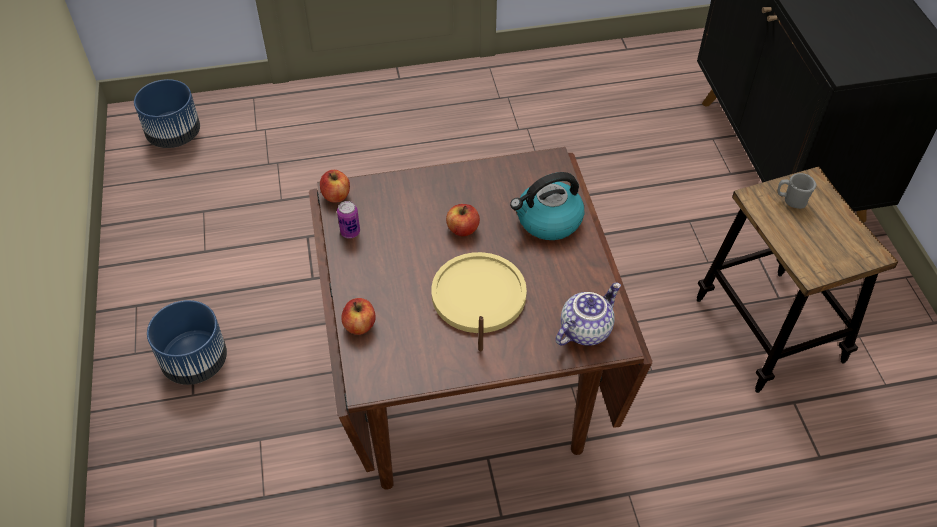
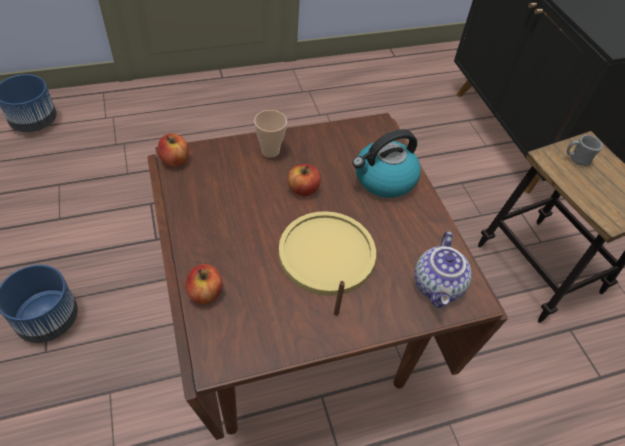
camera: 10 degrees left, 0 degrees up
can [337,201,360,239] -> none
teapot [556,283,621,346] -> teapot turned 150 degrees clockwise [414,231,472,308]
none -> cup [254,110,287,158]

